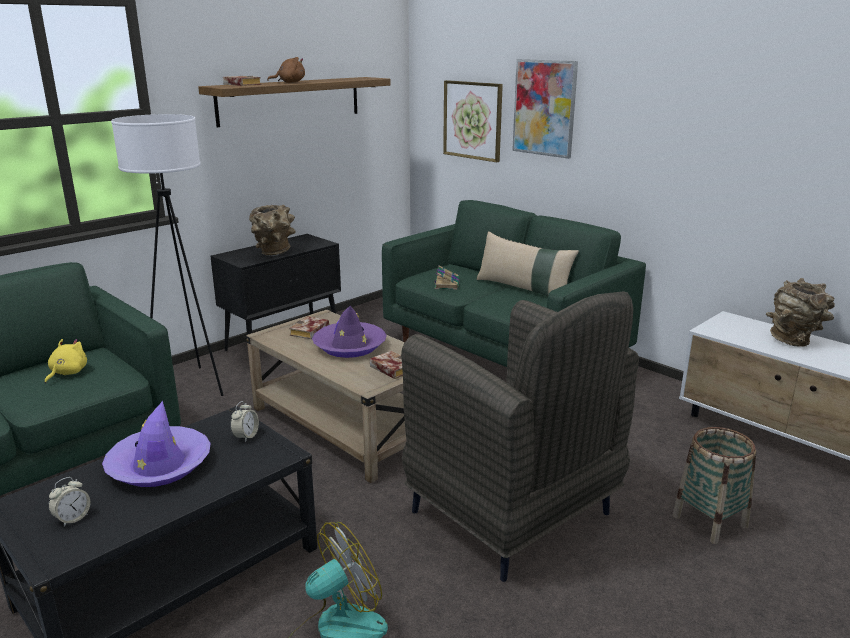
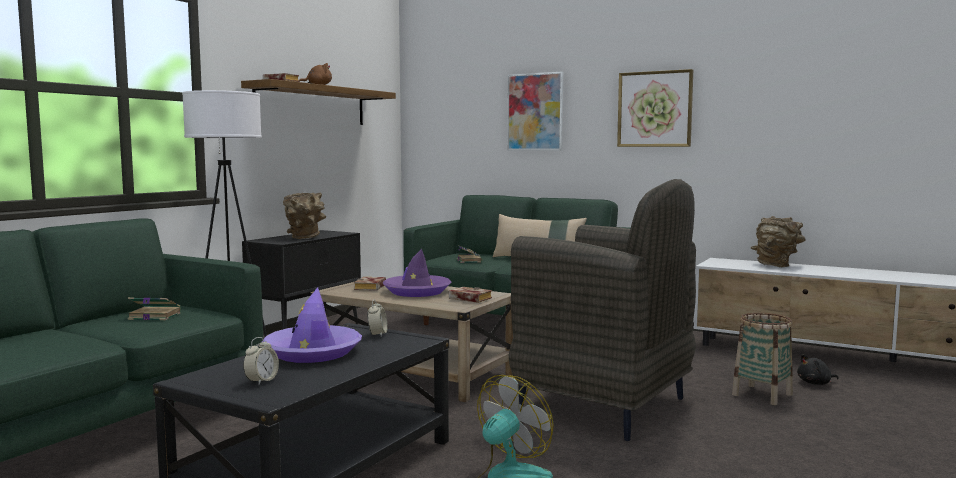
camera: 15 degrees left, 15 degrees down
yellow plush toy [45,339,87,383] -> book [127,297,181,320]
picture [443,80,503,162] -> picture moved to [617,69,693,147]
none -> black plush toy [797,354,839,385]

